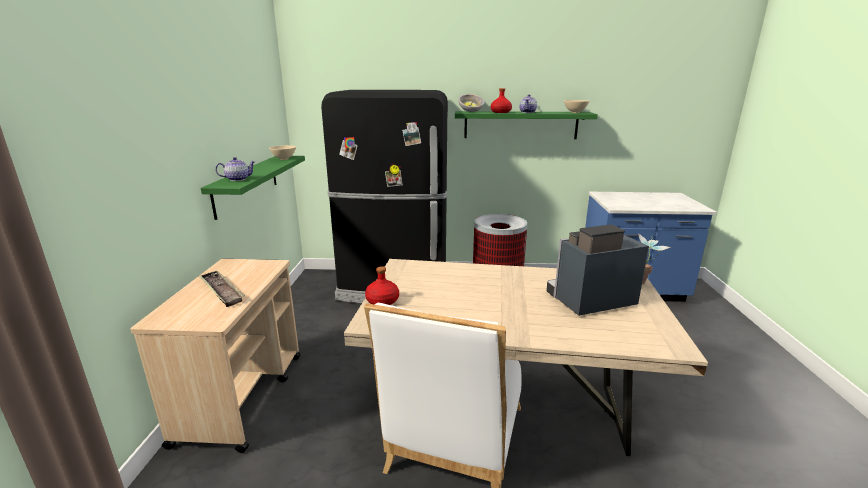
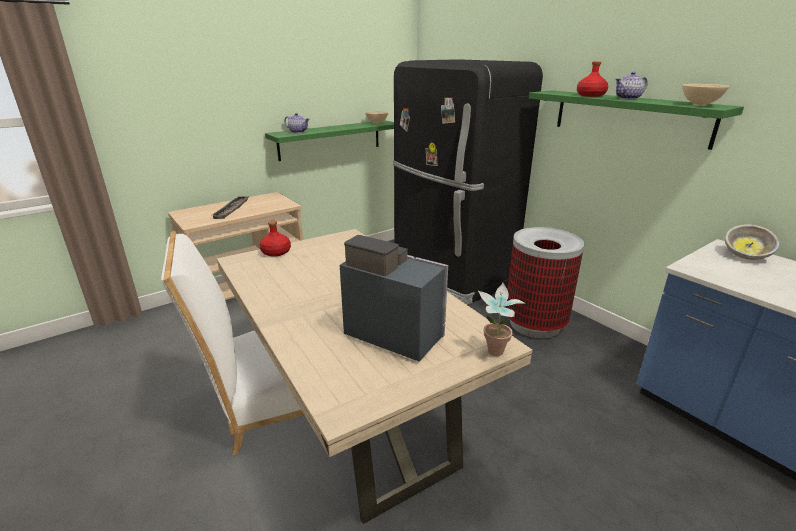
camera: 50 degrees right, 5 degrees up
bowl [458,94,485,112] -> bowl moved to [725,224,779,260]

